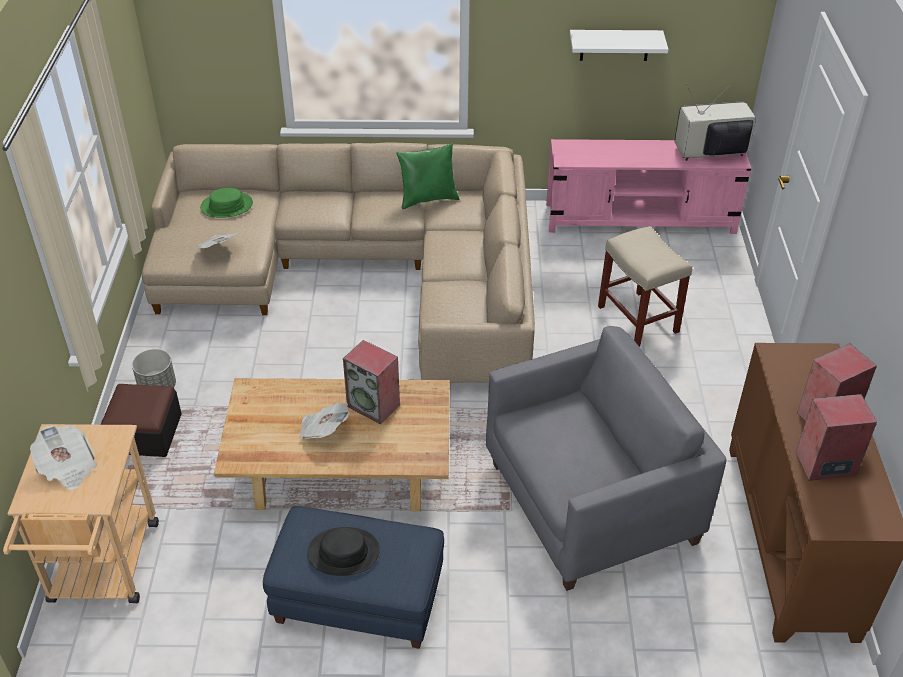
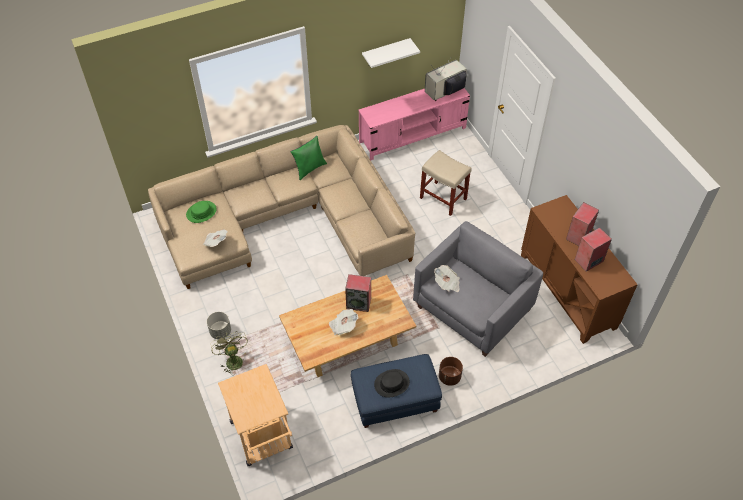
camera: 25 degrees left, 10 degrees up
newspaper [30,425,97,490] -> newspaper moved to [434,265,460,292]
ottoman [100,384,182,457] -> green fan [210,332,248,375]
none -> brown planter [439,357,463,386]

